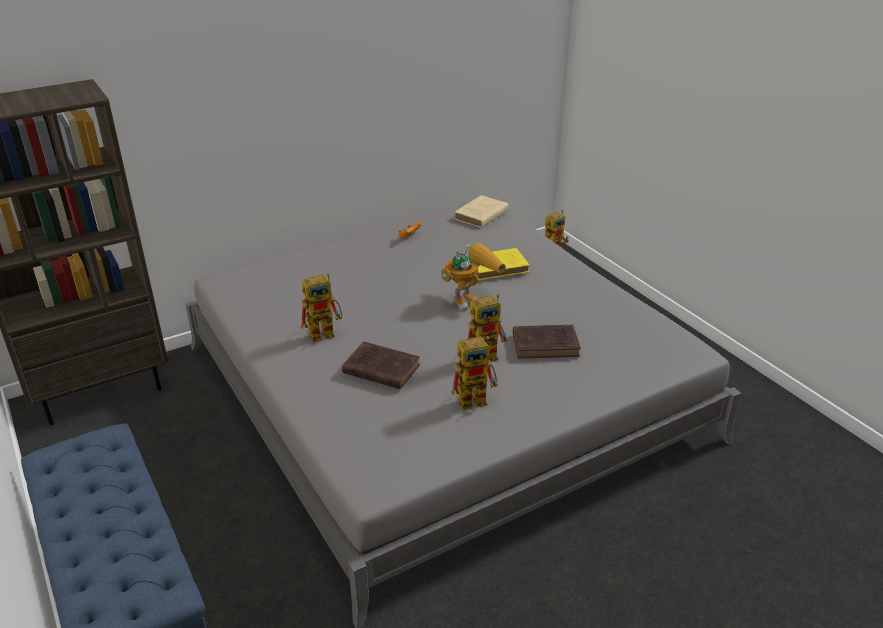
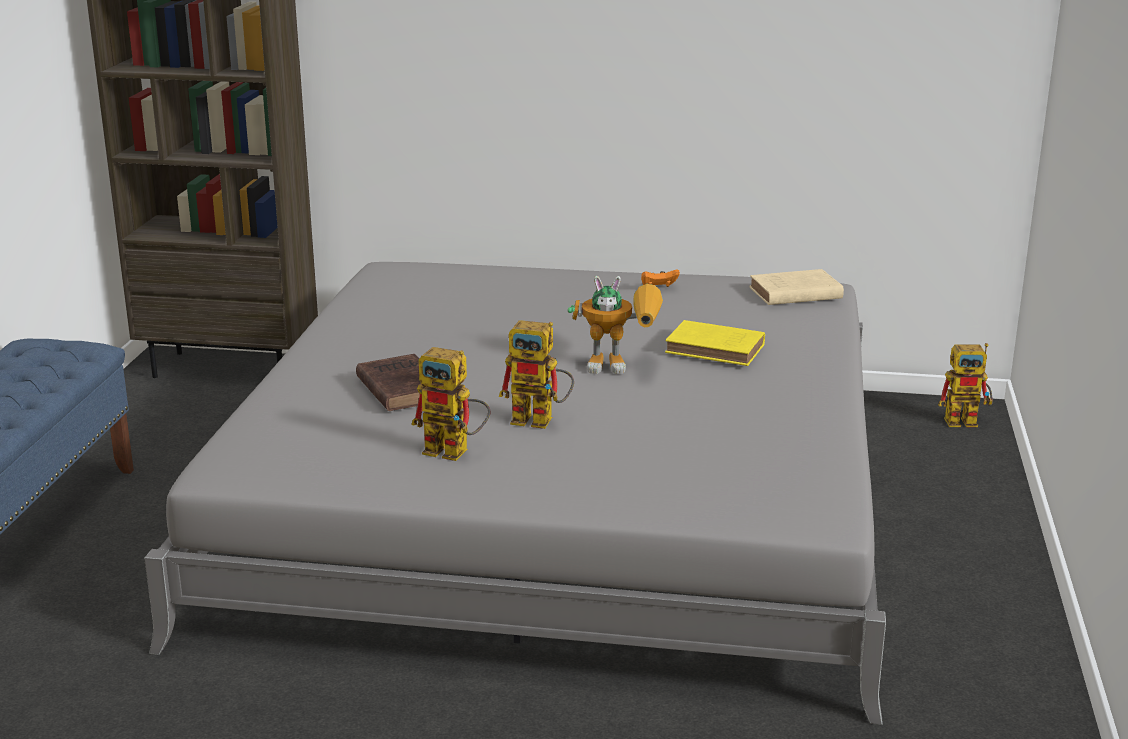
camera: 40 degrees right, 10 degrees down
toy robot [301,273,342,343] -> none
brown book [513,325,581,359] -> none

